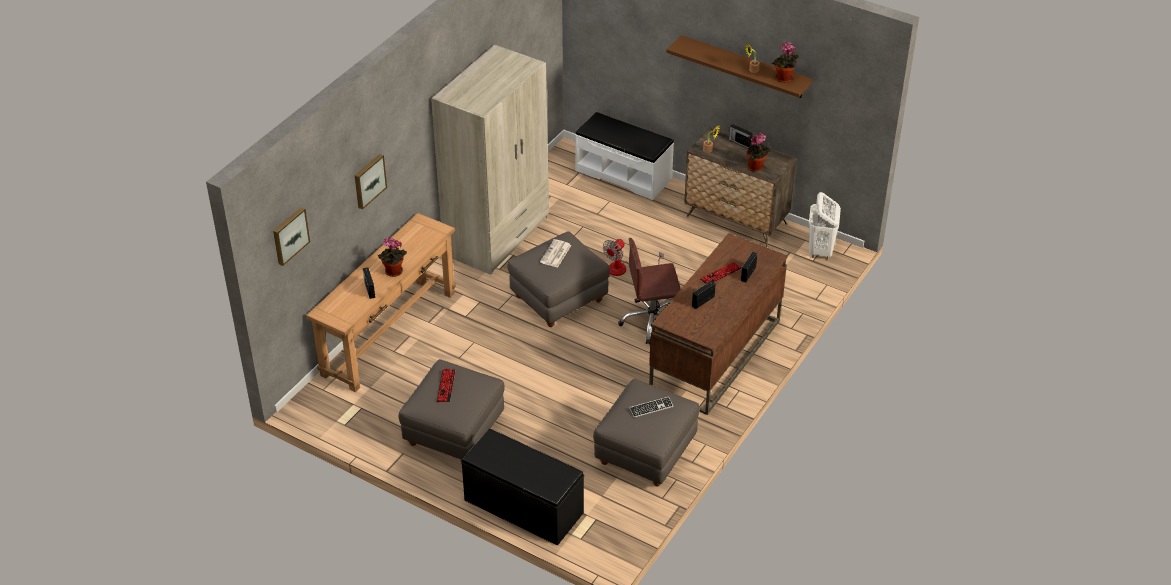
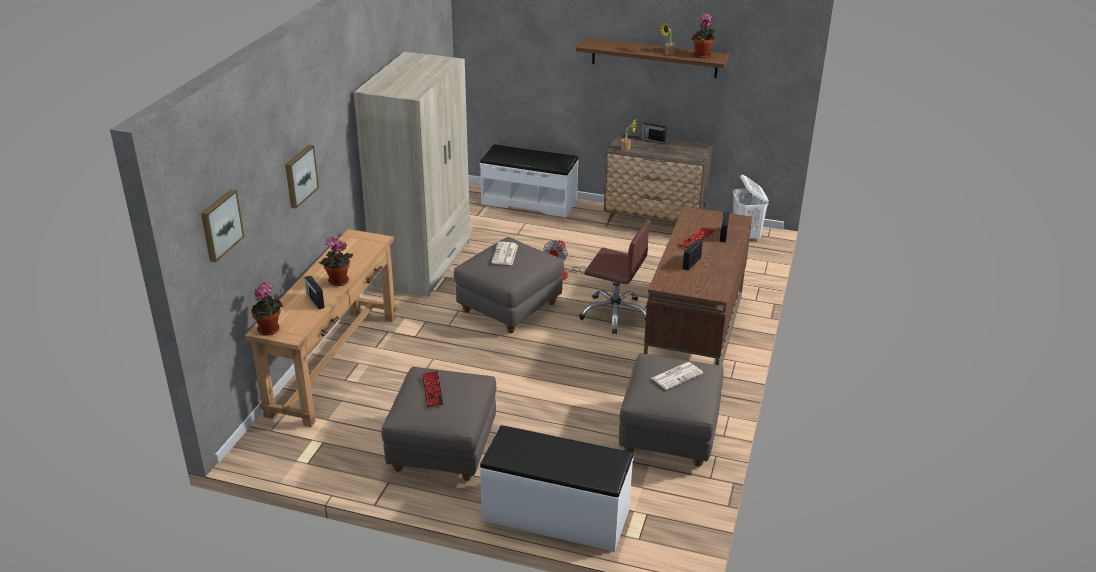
camera: 15 degrees left, 10 degrees down
black bench [461,429,584,546] -> white bench [480,425,634,552]
brown office chair [618,238,681,344] -> brown office chair turned 135 degrees counterclockwise [579,220,651,334]
keyboard [629,397,674,418] -> newspaper [651,362,703,390]
potted plant [746,133,770,172] -> potted plant moved to [251,282,283,336]

